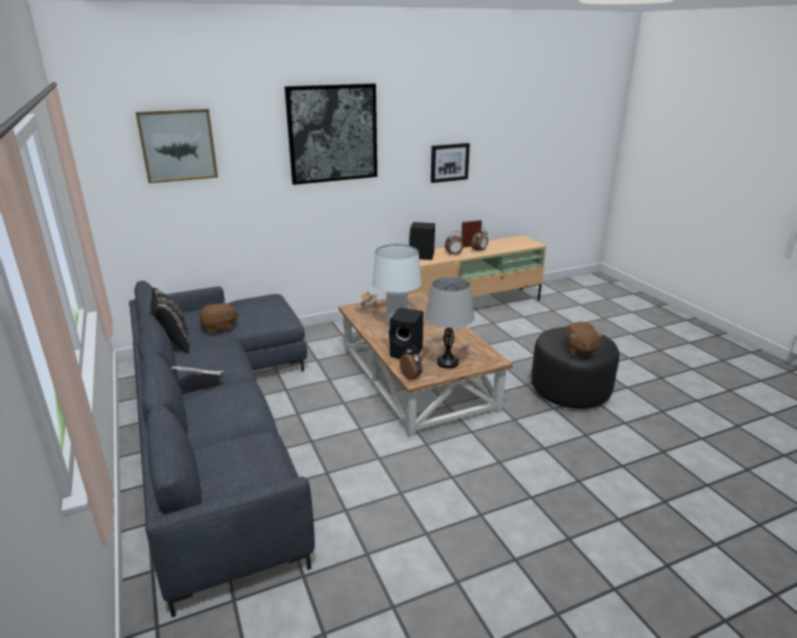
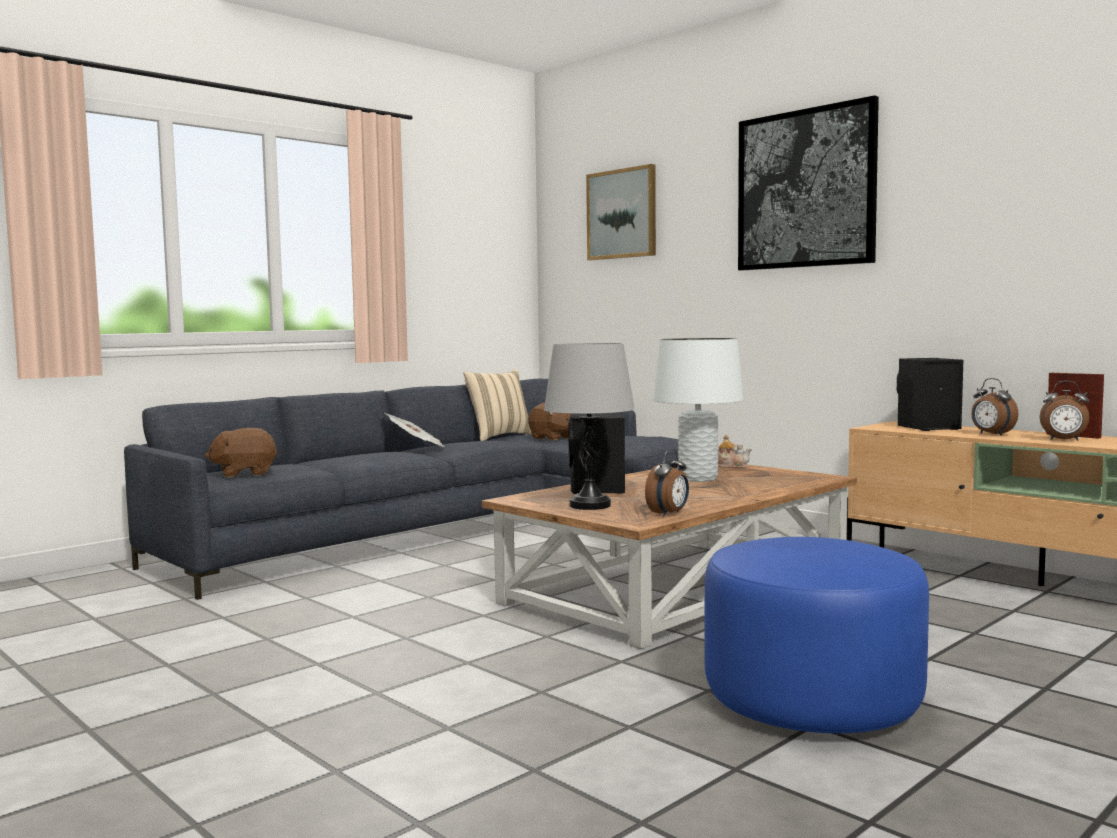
camera: 70 degrees right, 20 degrees down
black pillow [151,288,189,354] -> beige pillow [463,369,532,441]
alarm clock [400,345,423,380] -> alarm clock moved to [645,449,689,517]
picture [431,143,470,183] -> none
black ottoman [531,327,620,409] -> blue ottoman [705,537,929,733]
brown plush toy [565,321,603,356] -> brown plush toy moved to [205,428,278,478]

